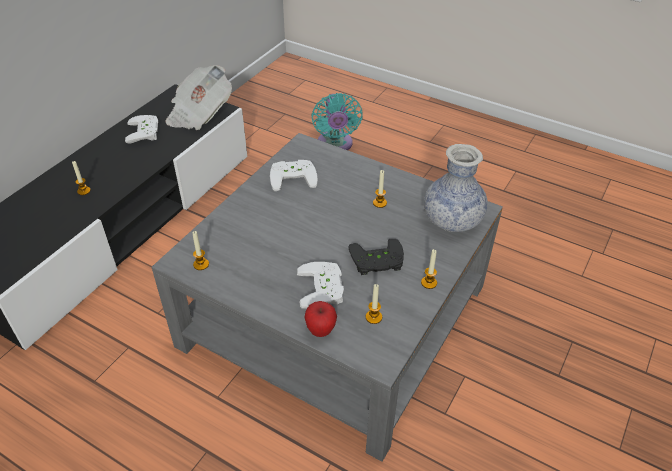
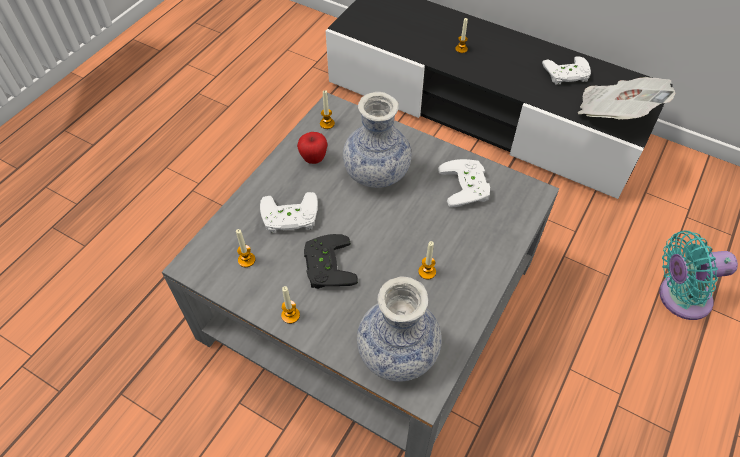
camera: 90 degrees right, 10 degrees up
apple [304,301,337,337] -> apple moved to [297,132,328,164]
none -> vase [343,92,412,188]

